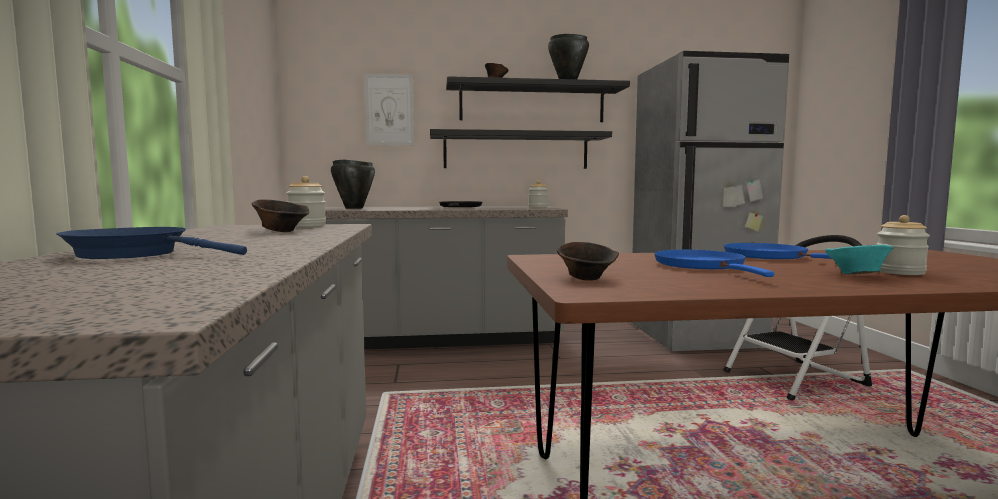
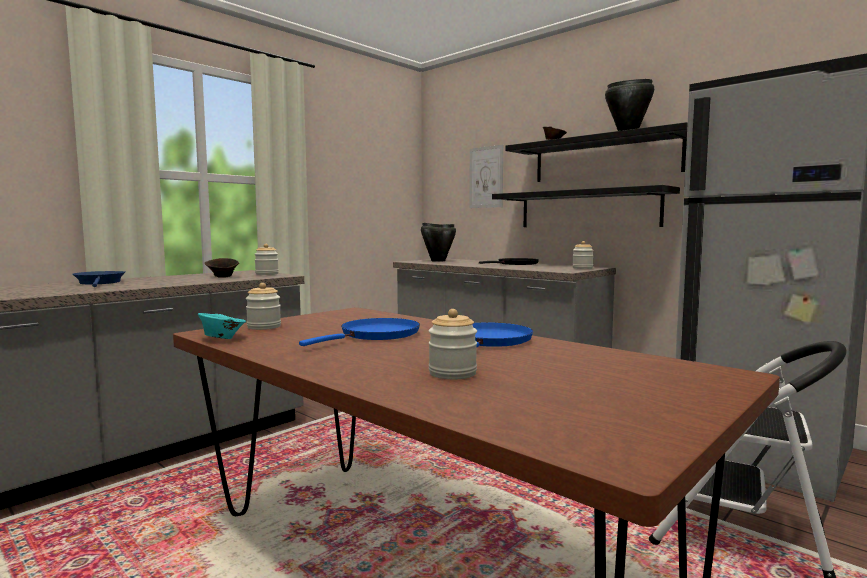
camera: 50 degrees right, 0 degrees up
brown bowl [557,242,619,281] -> jar [246,283,281,330]
turquoise bowl [825,245,893,274] -> turquoise bowl moved to [198,313,246,339]

